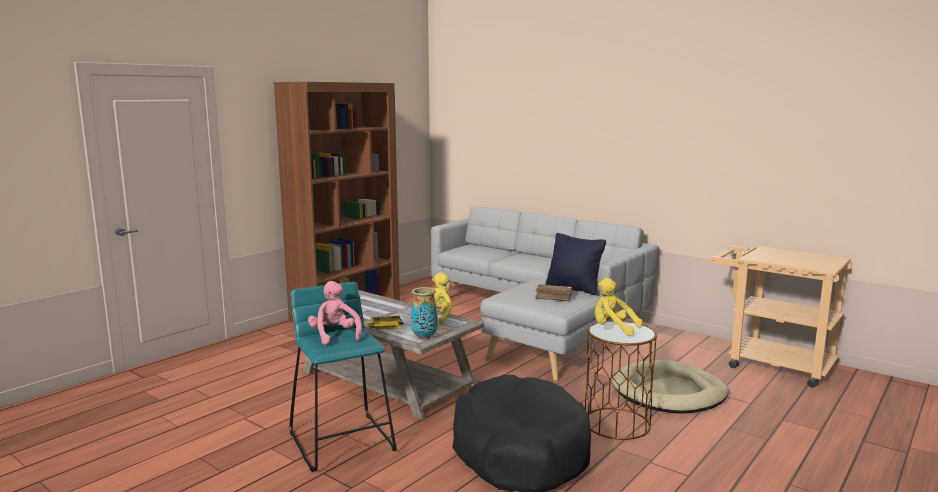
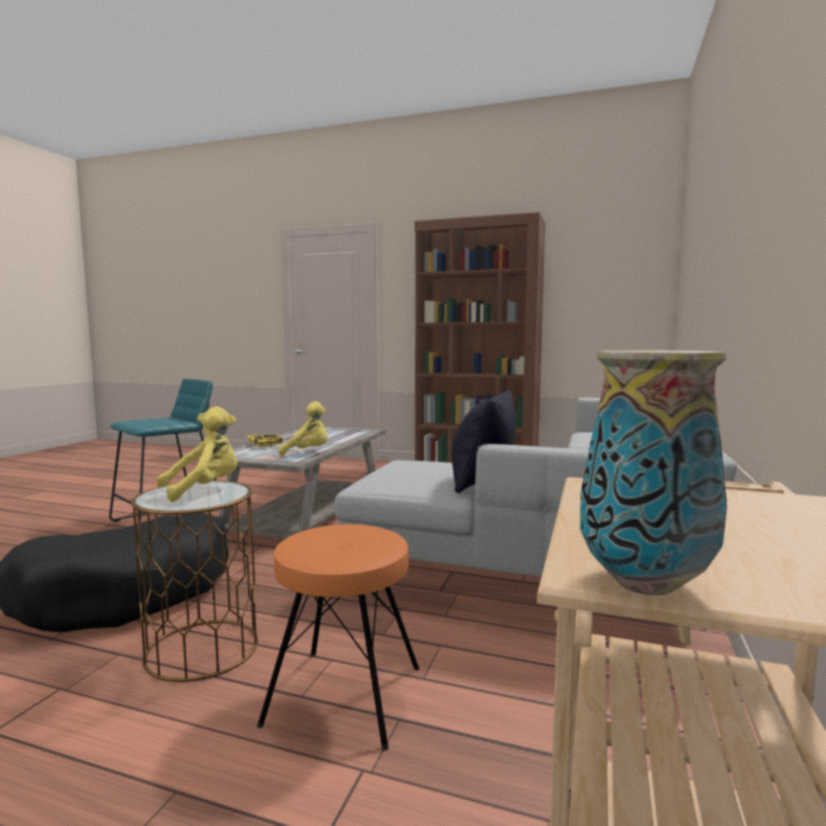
camera: 70 degrees right, 5 degrees down
pink plush toy [308,281,362,345] -> none
vase [410,287,438,339] -> vase moved to [580,350,727,595]
brown book [535,284,572,302] -> none
yellow plush toy [595,278,642,336] -> yellow plush toy turned 45 degrees clockwise [157,406,238,502]
beige dog bed [612,360,729,413] -> orange stool [257,524,419,751]

